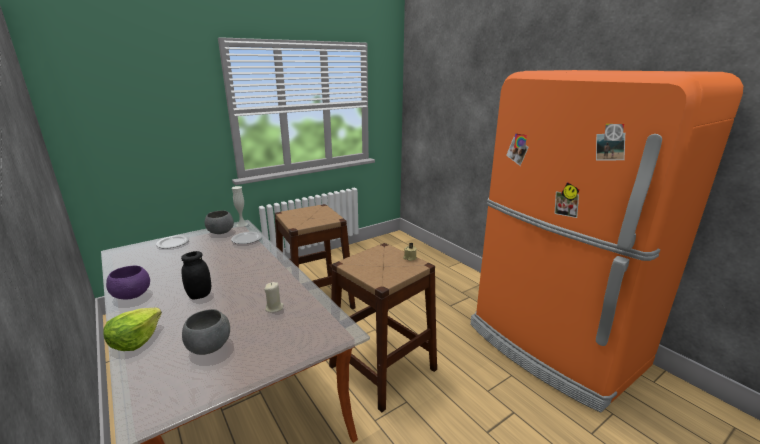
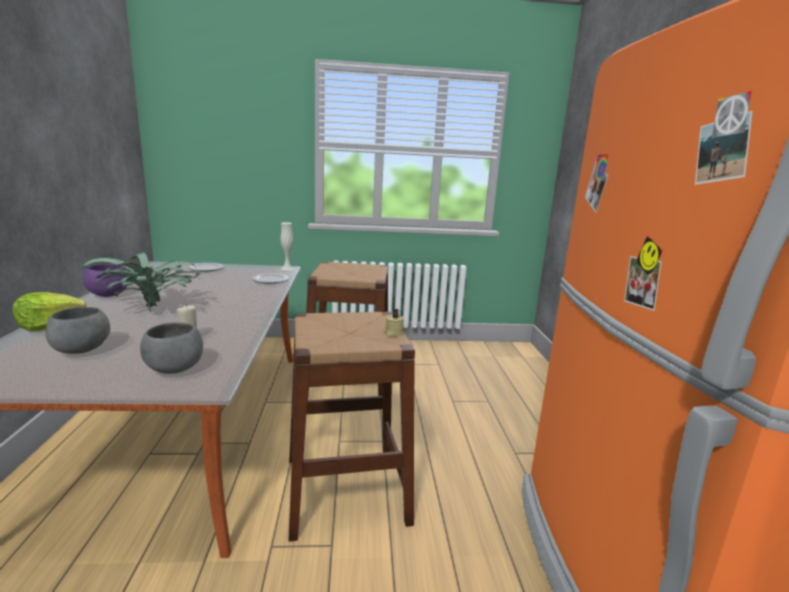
camera: 30 degrees right, 5 degrees down
black jar [181,251,211,299] -> potted plant [82,252,202,312]
grey bowl [205,211,234,234] -> grey bowl moved to [140,322,203,374]

